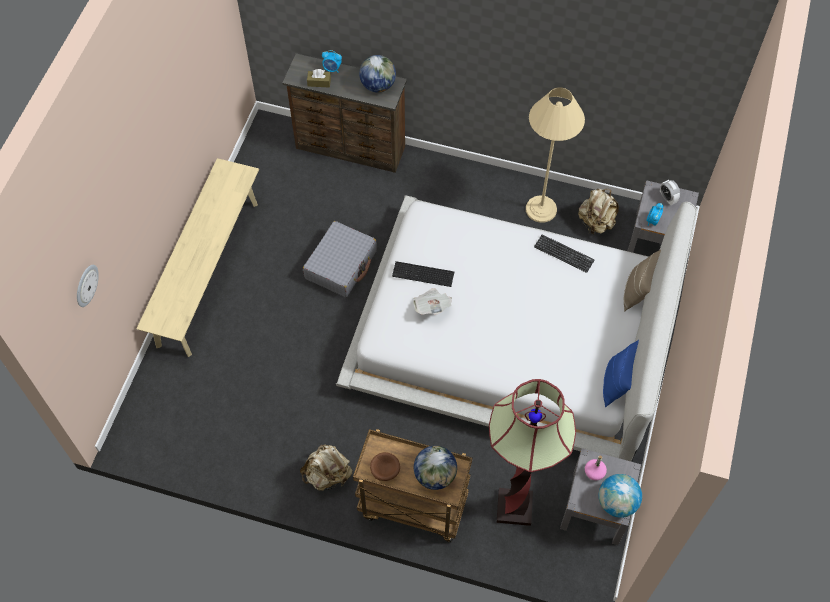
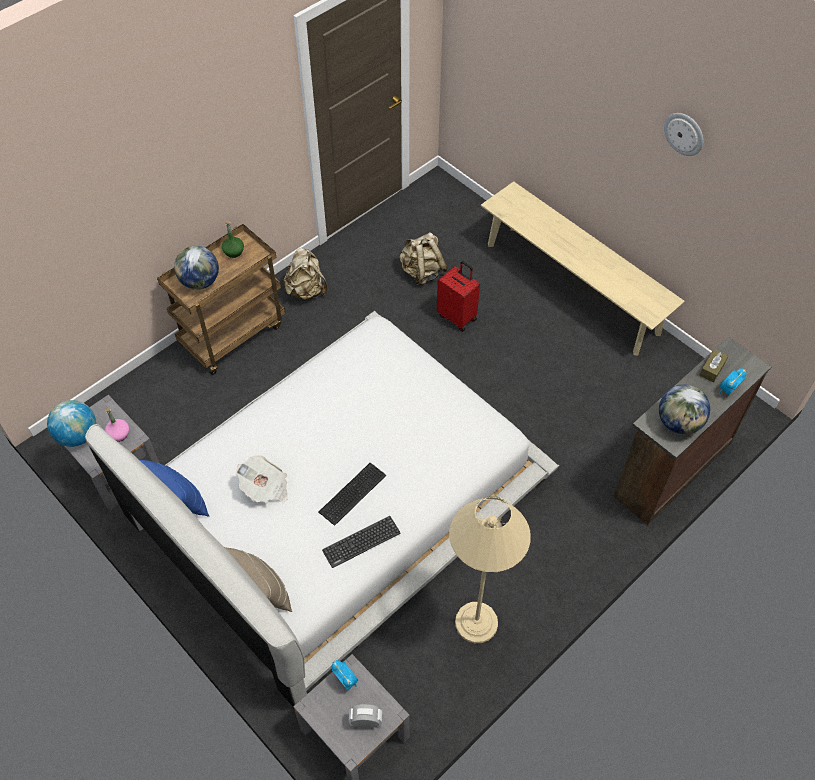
camera: 120 degrees right, 5 degrees down
wall clock [77,265,99,307] -> wall clock moved to [664,113,703,156]
grey suitcase [303,221,377,297] -> none
brown bowl [370,452,400,481] -> green bottle [222,221,244,258]
keyboard [392,261,454,287] -> keyboard moved to [319,463,386,526]
newspaper [413,288,452,315] -> newspaper moved to [236,455,288,504]
floor lamp [489,379,576,526] -> none
beige backpack [578,189,619,234] -> beige backpack moved to [399,232,447,285]
none -> red suitcase [437,261,480,332]

